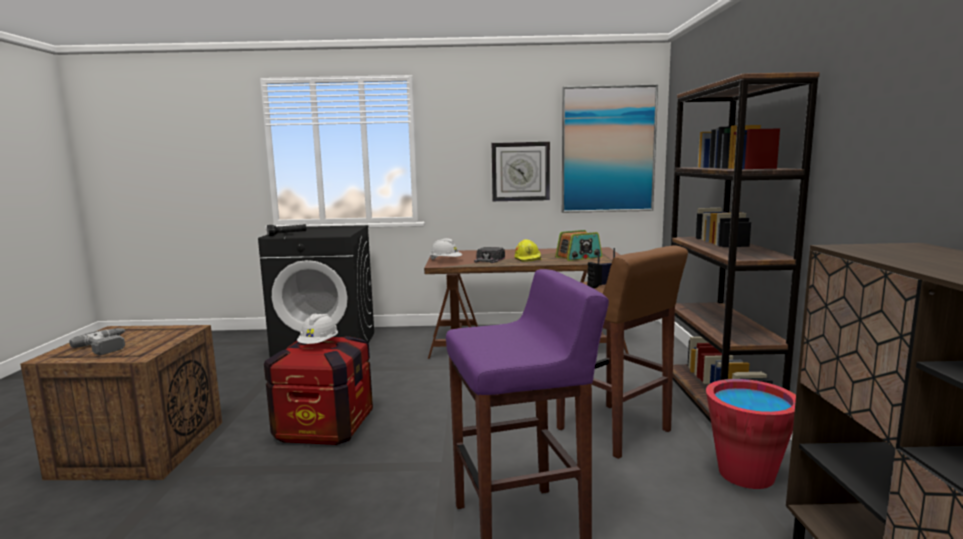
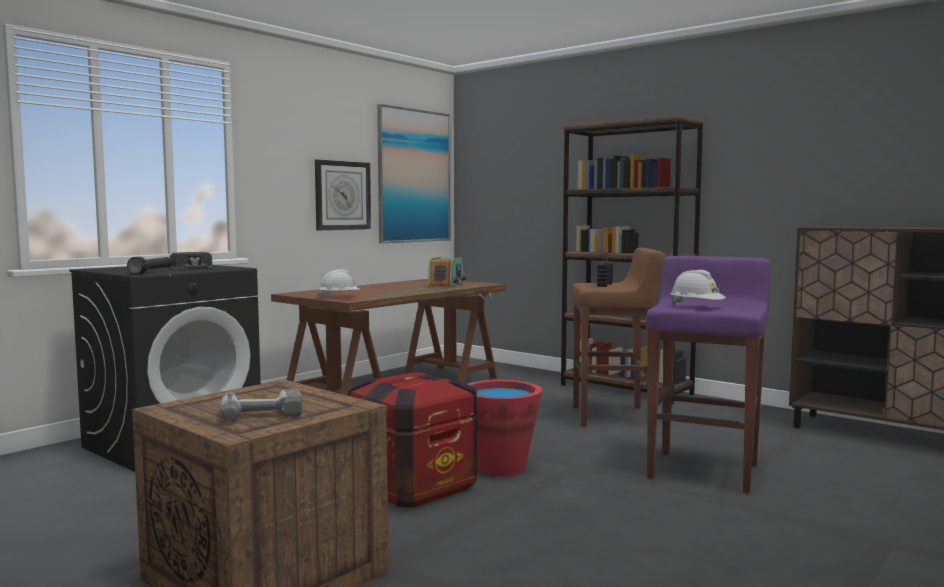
camera: 50 degrees left, 5 degrees down
white hard hat [297,314,338,344] -> white hard hat moved to [670,270,726,305]
black cap [474,247,505,263] -> black cap moved to [170,252,214,270]
yellow hard hat [514,239,542,262] -> none
red bucket [706,379,796,489] -> red bucket moved to [468,380,542,477]

